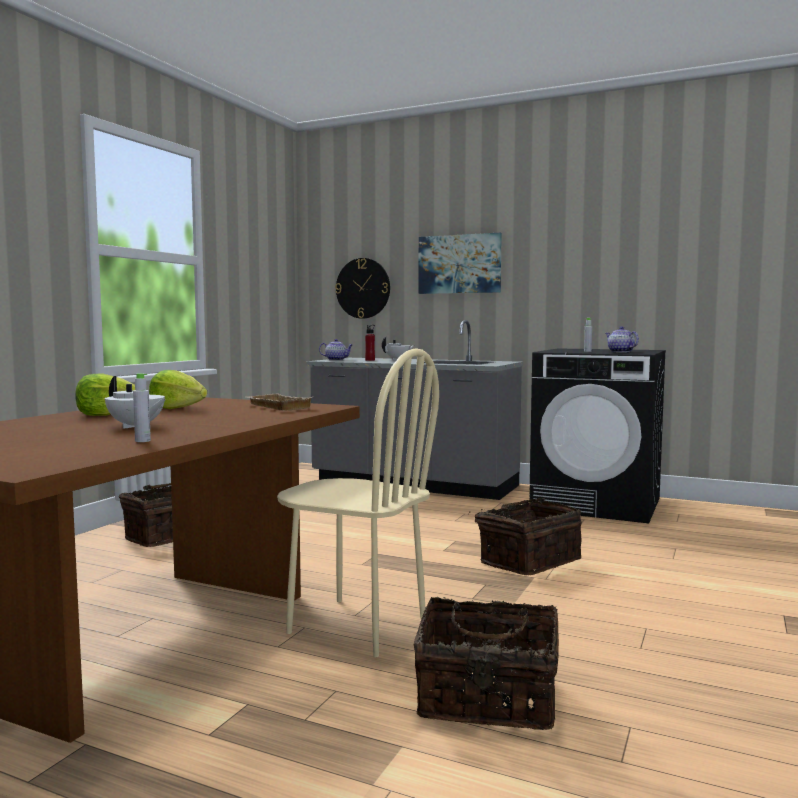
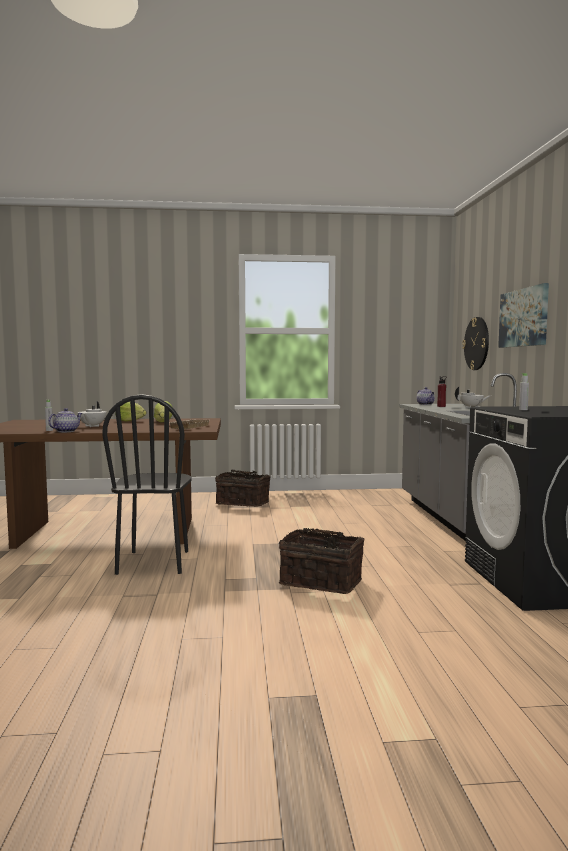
camera: 60 degrees right, 0 degrees up
beige chair [277,348,439,658] -> black chair [102,394,192,575]
basket [414,597,559,730] -> none
teapot [605,326,639,352] -> teapot moved to [48,408,82,432]

